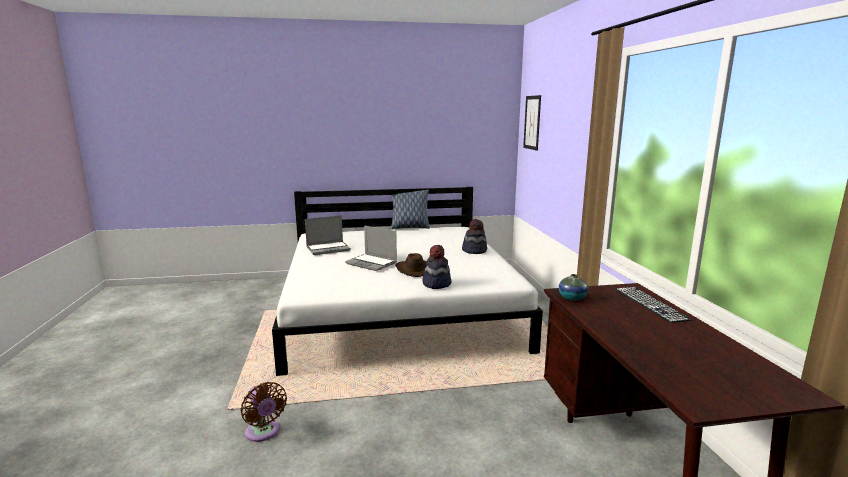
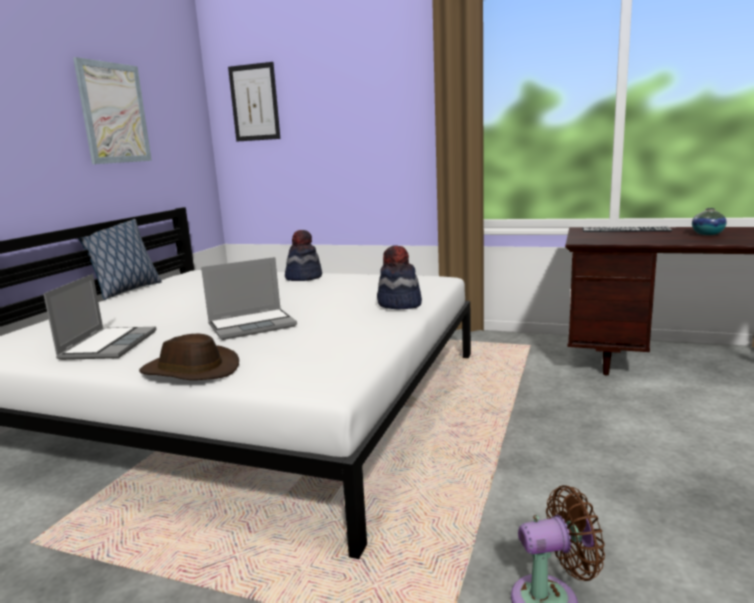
camera: 60 degrees left, 0 degrees up
brown hat [396,253,426,277] -> brown hat moved to [139,334,239,380]
vase [559,274,588,301] -> vase moved to [692,208,727,235]
none -> picture [73,57,152,164]

